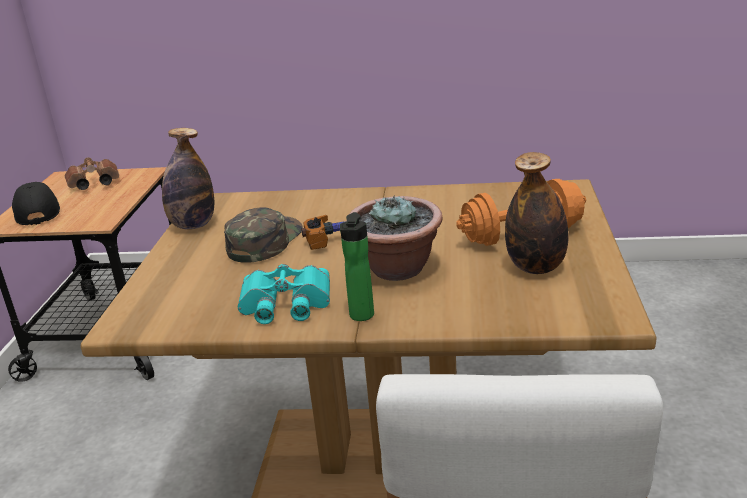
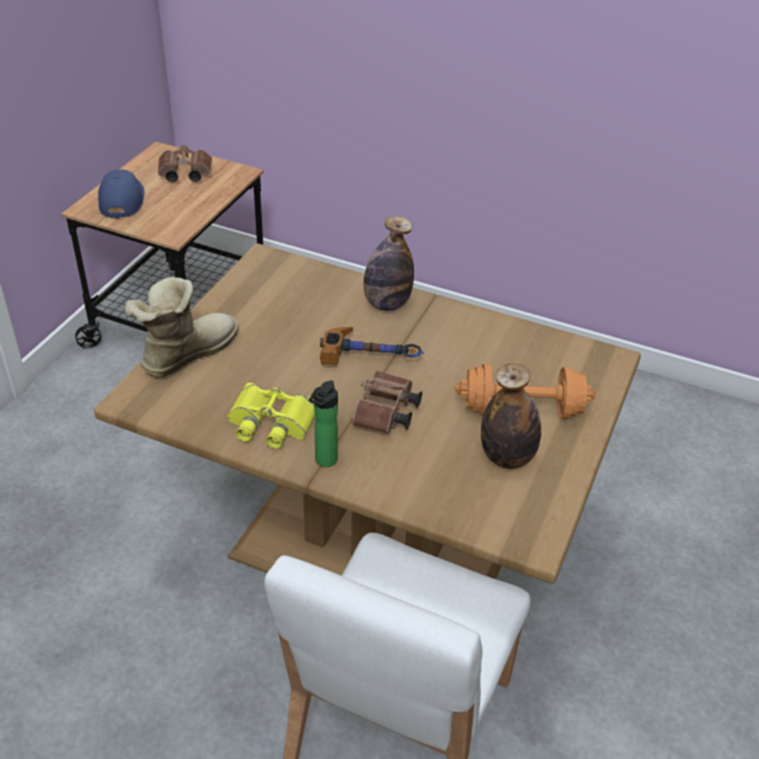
camera: 15 degrees right, 15 degrees up
black cap [12,182,60,225] -> blue cap [98,169,145,218]
bottle [162,128,214,229] -> bottle moved to [364,216,414,311]
green cap [224,207,303,263] -> none
turquoise binoculars [238,264,330,324] -> yellow binoculars [227,383,315,449]
potted plant [346,195,443,281] -> brown binoculars [351,370,422,434]
none -> boot [125,277,238,377]

